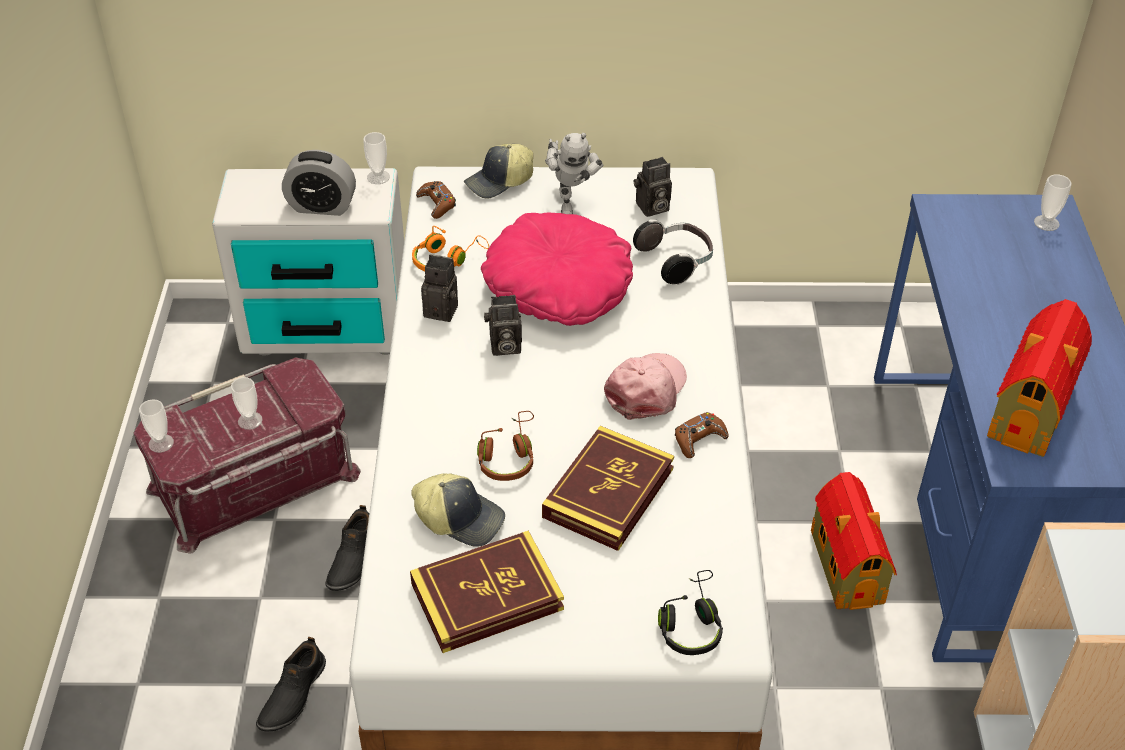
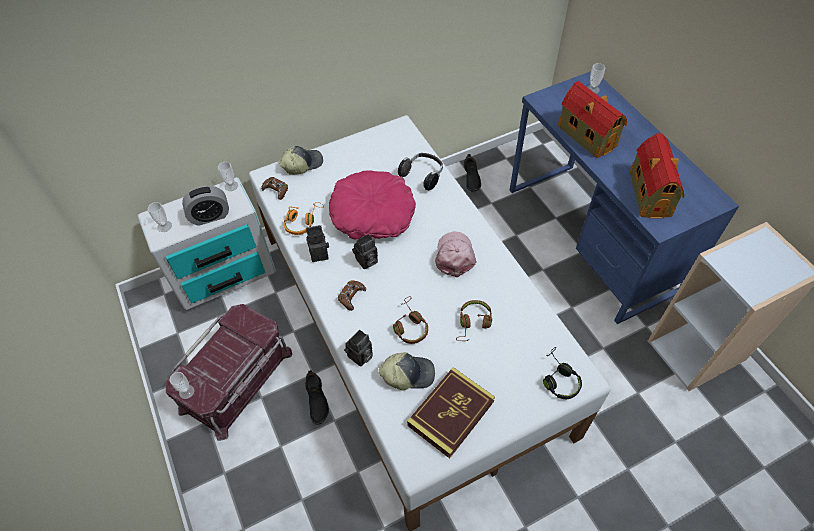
camera: 25 degrees left, 10 degrees up
cup [231,377,263,430] -> cup moved to [148,202,172,232]
black shoe [256,637,326,732] -> black shoe moved to [464,154,481,192]
cap [464,144,533,199] -> cap turned 150 degrees counterclockwise [279,146,323,175]
book [542,426,674,551] -> brown headphones [456,300,492,341]
toy robot [545,133,604,214] -> none
camera [634,157,672,217] -> camera moved to [344,330,373,367]
brown game controller [675,412,729,458] -> brown game controller moved to [338,280,366,311]
toy house [811,472,897,610] -> toy house moved to [558,81,627,158]

